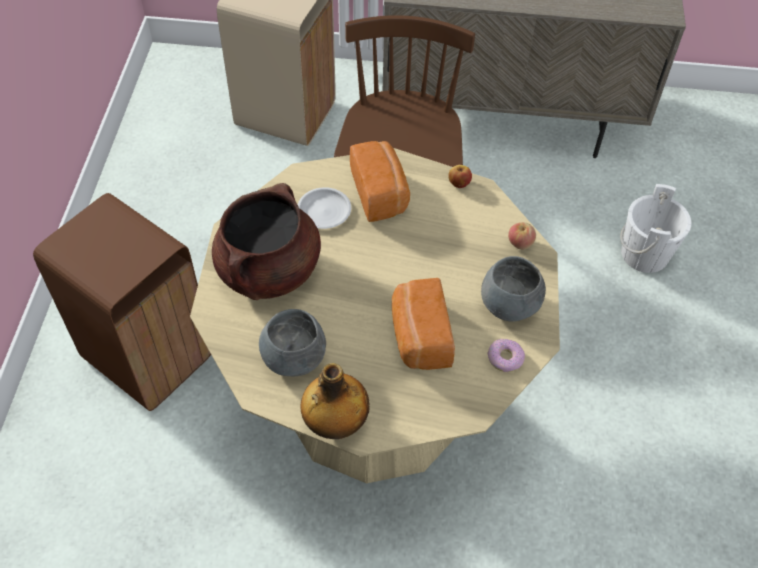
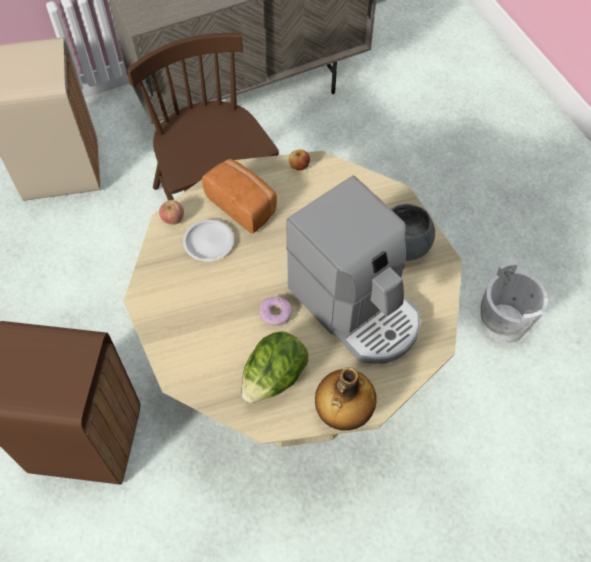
camera: 30 degrees left, 5 degrees up
brown cooking pot [212,183,321,300] -> none
grey bowl [259,309,326,377] -> lettuce [241,331,308,403]
bread [392,278,455,370] -> coffee machine [286,175,421,364]
donut [487,339,525,372] -> donut moved to [259,296,292,326]
apple [508,222,536,250] -> apple moved to [159,200,184,225]
white bucket [620,184,692,273] -> white bucket moved to [480,262,548,343]

